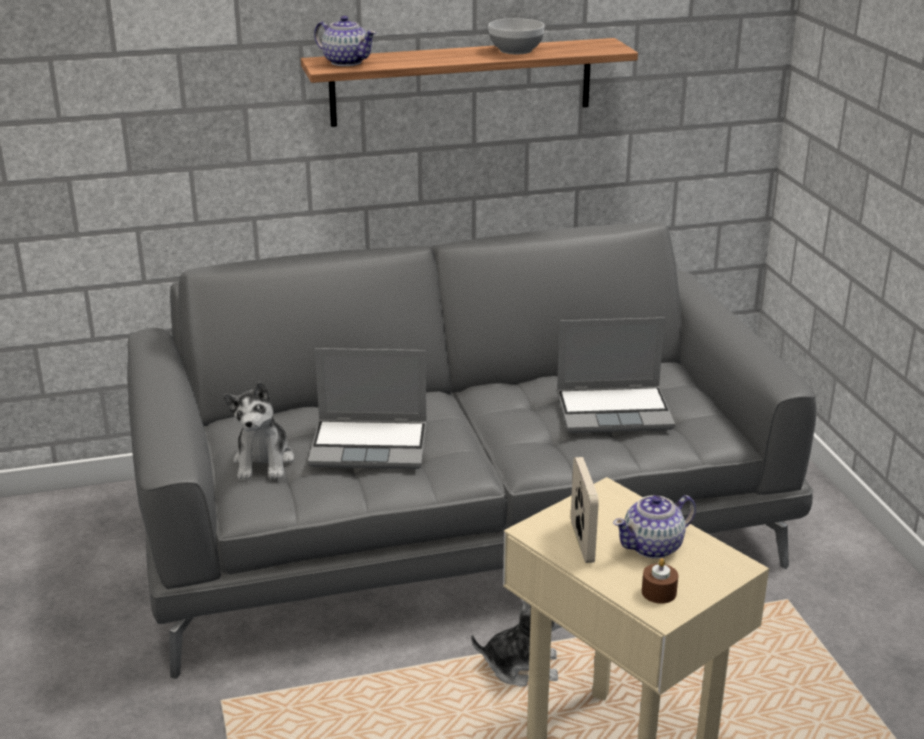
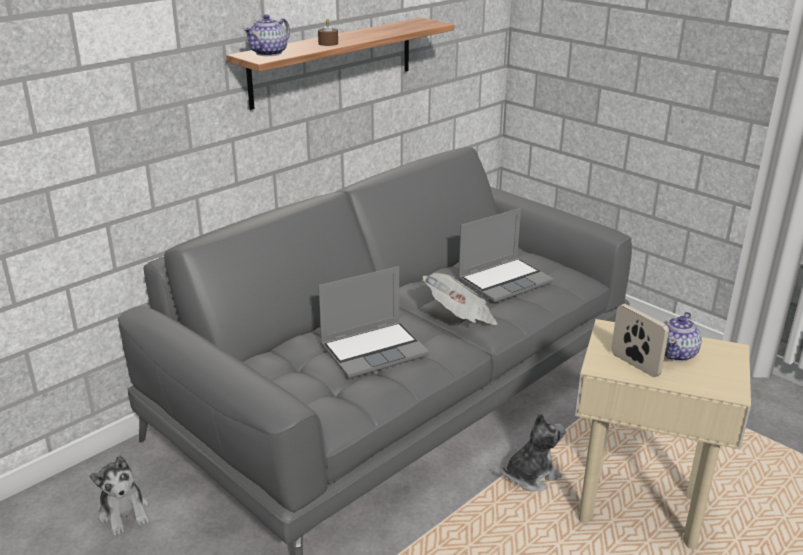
camera: 30 degrees left, 0 degrees up
plush toy [224,382,294,480] -> plush toy moved to [90,455,149,536]
teapot [314,16,377,66] -> teapot turned 120 degrees clockwise [243,14,290,56]
bowl [488,18,545,54] -> none
brown candle [642,558,678,604] -> brown candle moved to [318,19,338,46]
none -> newspaper [423,273,498,325]

